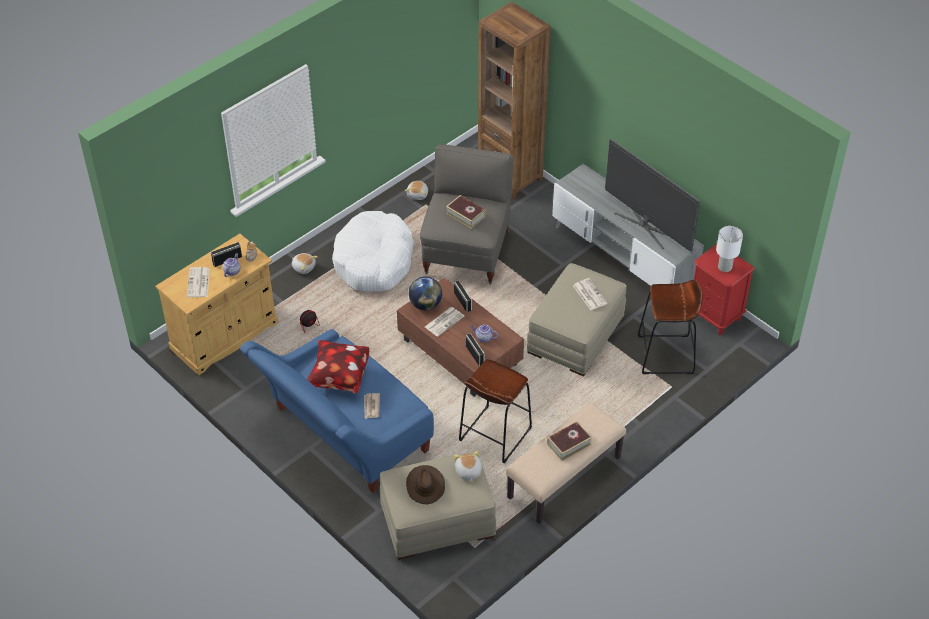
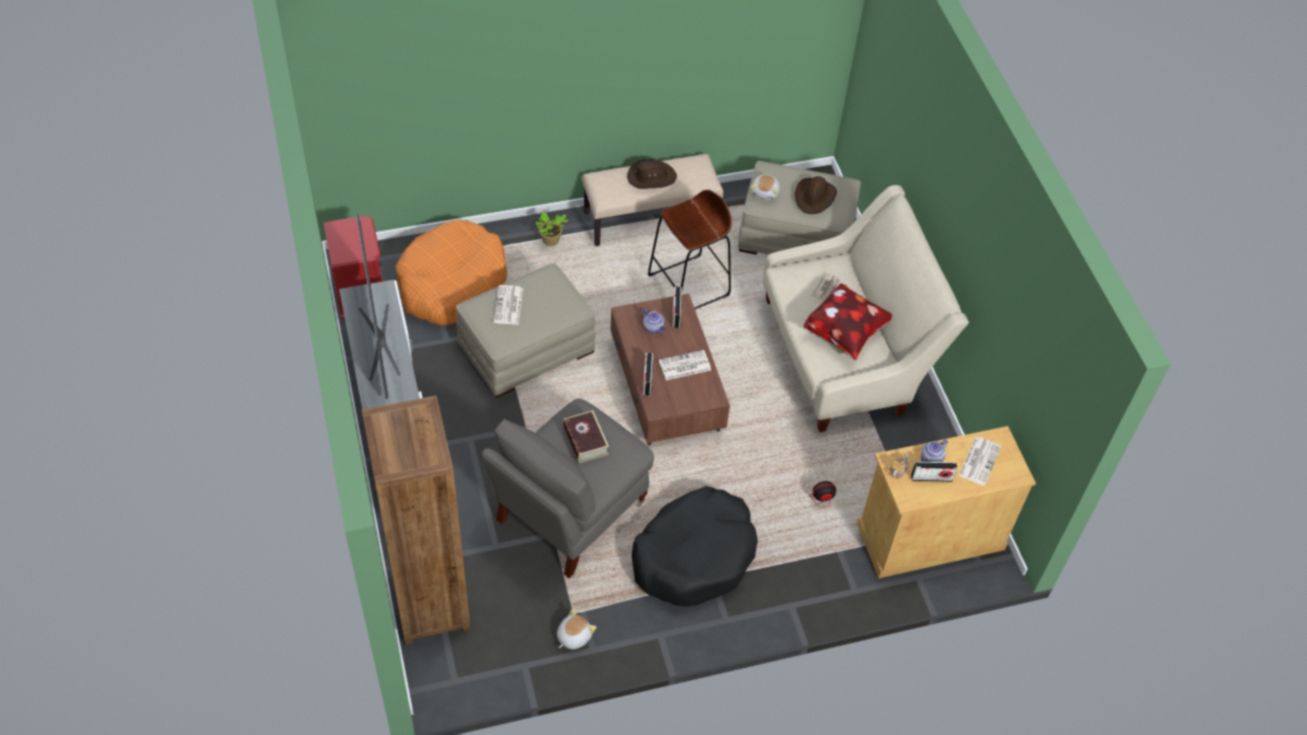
camera: 155 degrees left, 5 degrees up
blue sofa [240,329,434,493] -> beige sofa [763,185,969,432]
plush toy [292,253,318,274] -> none
white dog bed [332,211,414,292] -> black dog bed [632,486,758,607]
globe [409,277,442,310] -> none
book [547,421,592,461] -> brown hat [627,159,677,189]
brown stool [638,280,703,374] -> orange dog bed [395,220,507,326]
white table lamp [716,226,743,272] -> none
none -> potted plant [536,212,568,246]

